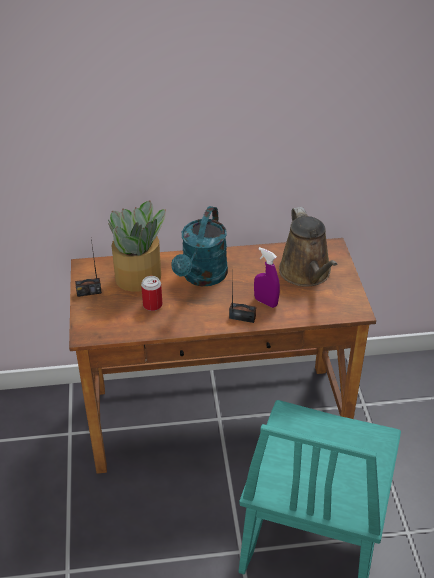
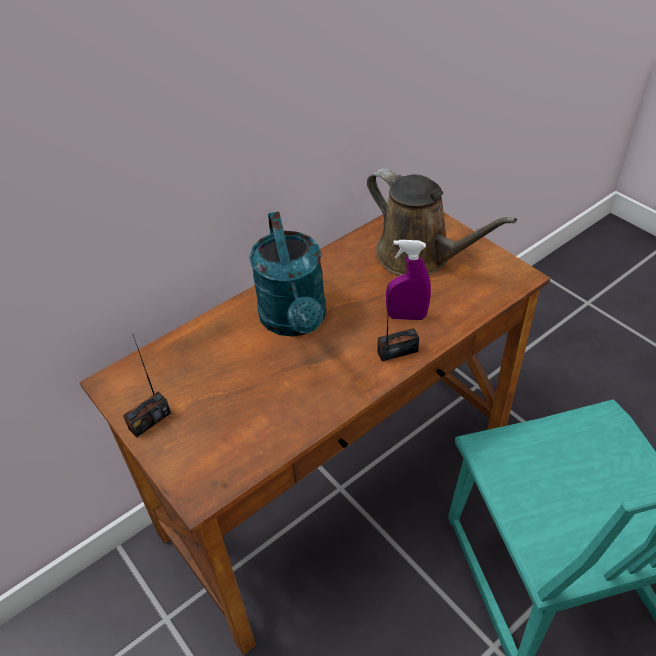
camera: 30 degrees left, 5 degrees up
potted plant [108,200,166,292] -> none
can [141,276,162,311] -> none

